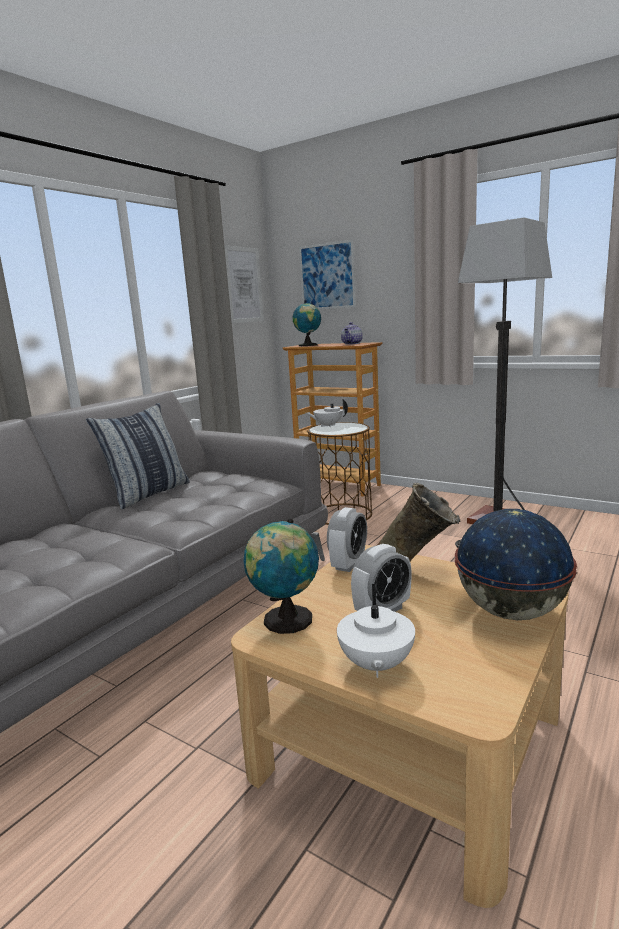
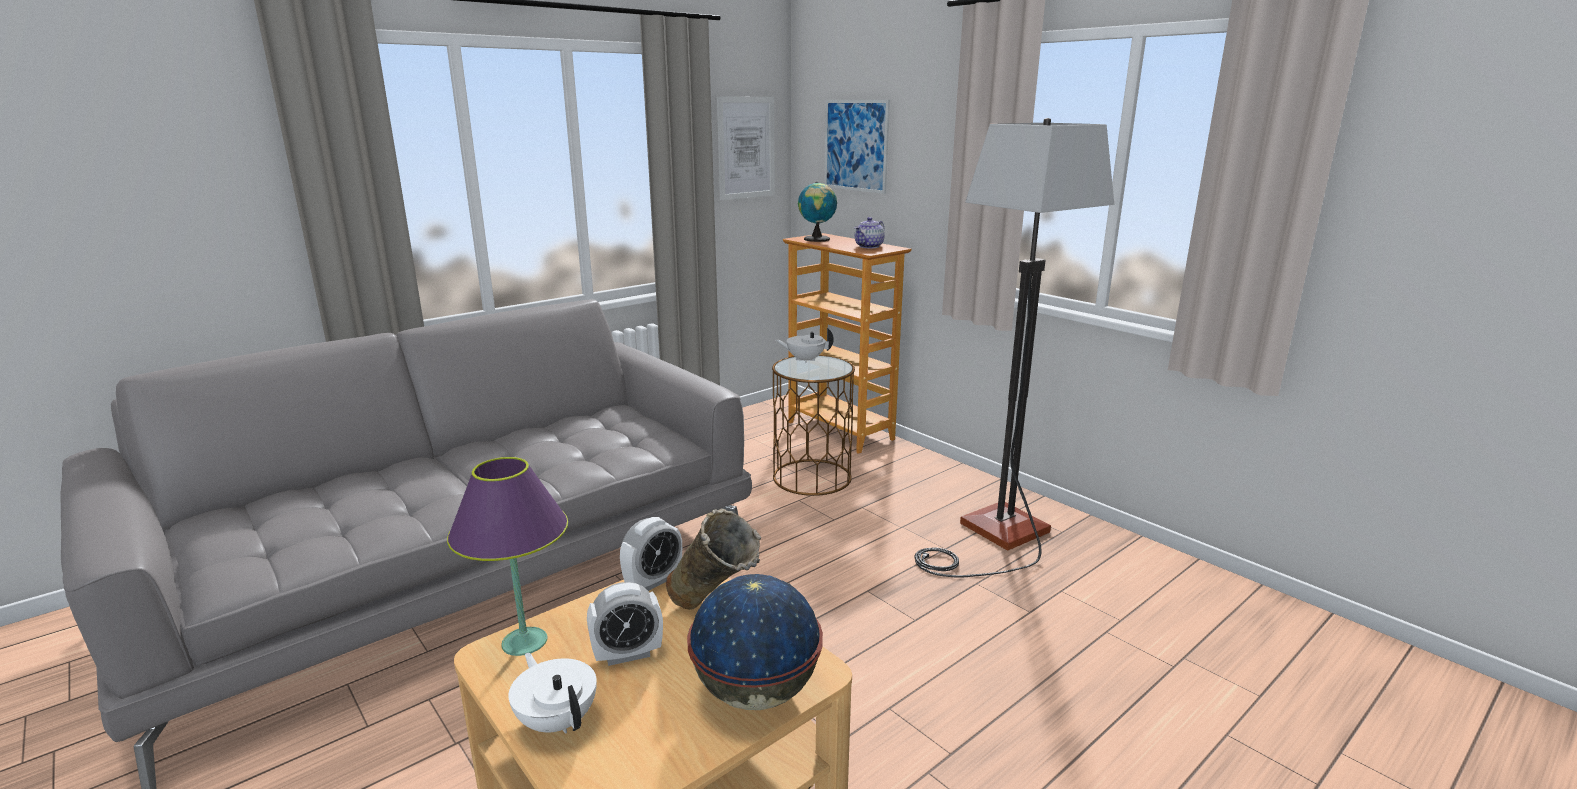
camera: 15 degrees right, 5 degrees up
pillow [86,403,190,509] -> none
globe [244,518,319,634] -> purple table lamp [447,457,568,656]
white teapot [337,584,415,678] -> white teapot turned 120 degrees clockwise [508,653,597,734]

